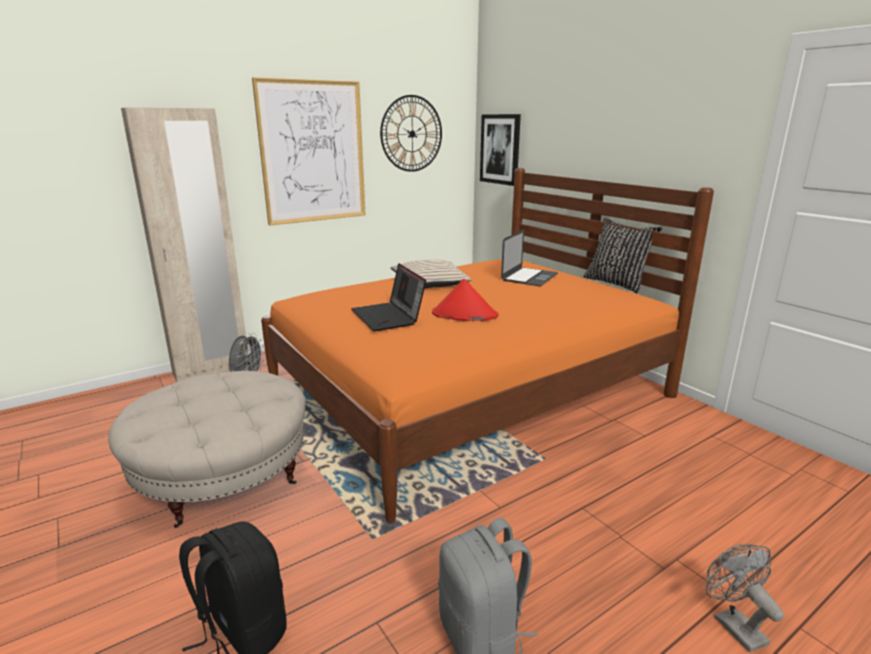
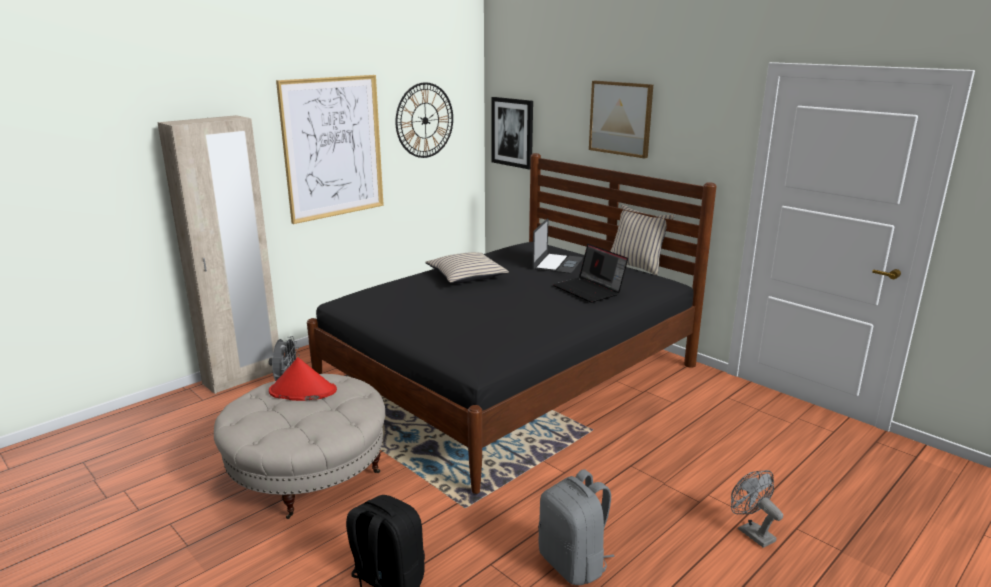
camera: 10 degrees left, 0 degrees up
orange bed [261,168,714,523] -> black bed [307,153,717,494]
laptop [351,263,426,331] -> laptop moved to [553,244,628,303]
red hat [432,279,499,321] -> red hat moved to [269,357,337,401]
black pillow [583,218,662,294] -> beige pillow [610,205,675,276]
none -> picture [589,81,653,158]

